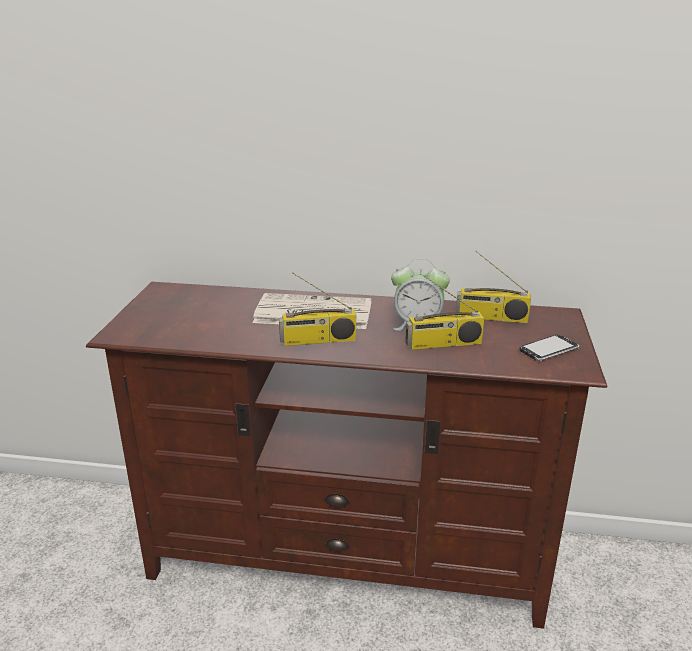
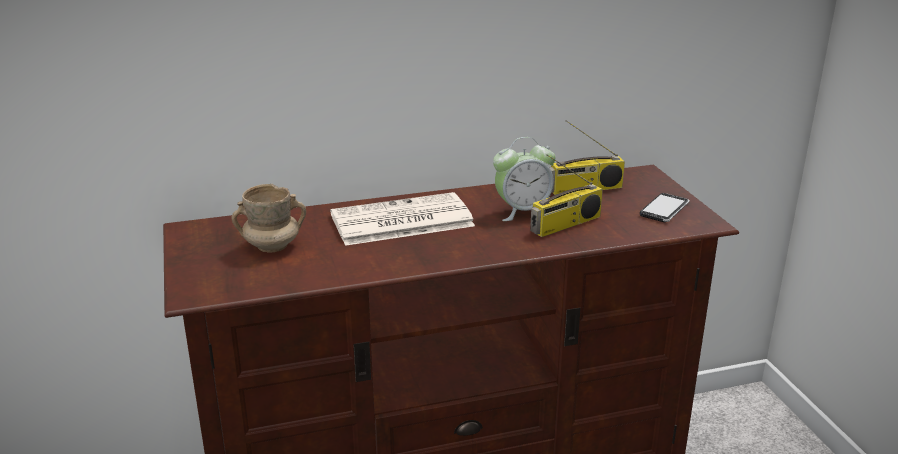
camera: 25 degrees left, 0 degrees up
radio [279,273,356,346] -> none
none -> beige mug [232,184,306,253]

